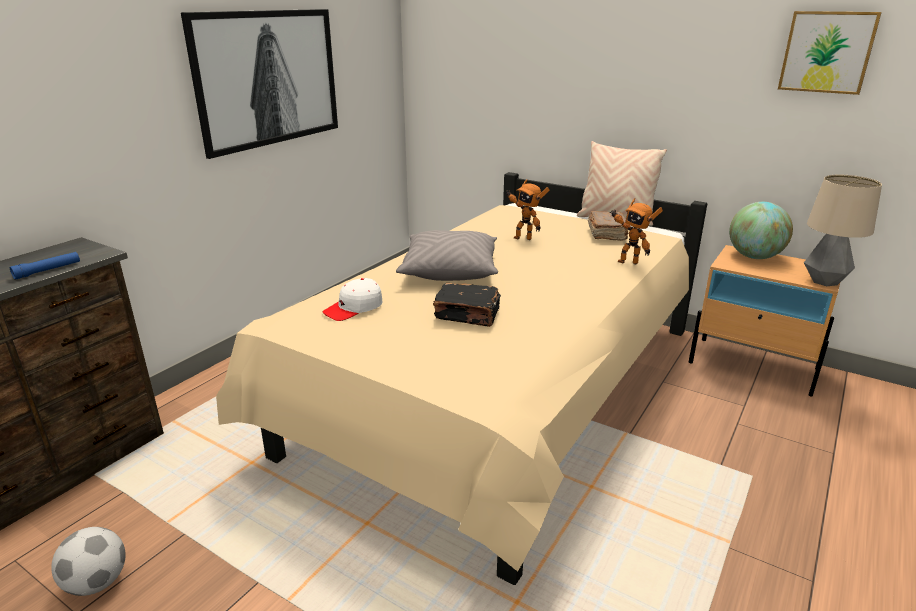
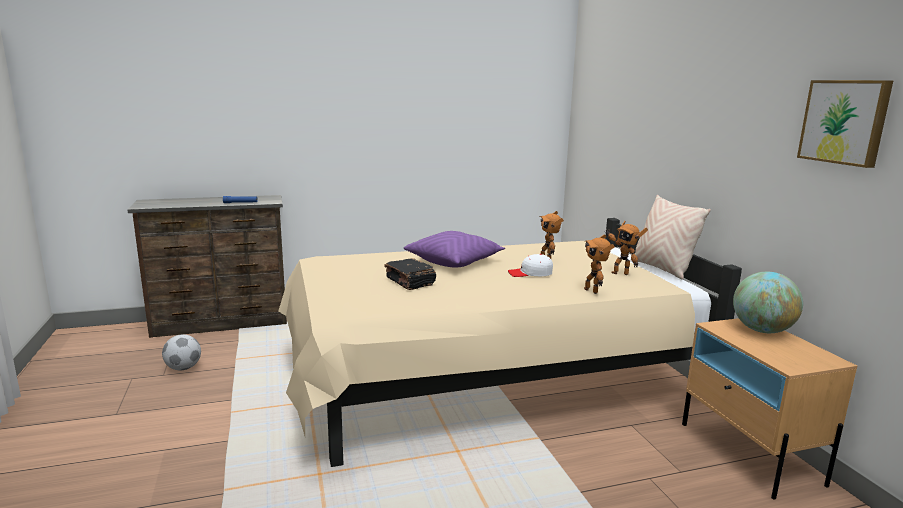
camera: 40 degrees right, 10 degrees down
picture [181,9,338,159] -> none
white cap [323,278,383,321] -> white cap moved to [508,254,553,277]
grey pillow [396,230,498,281] -> purple pillow [404,231,505,268]
brown book [588,211,631,241] -> toy robot [605,221,648,275]
table lamp [804,175,882,286] -> none

